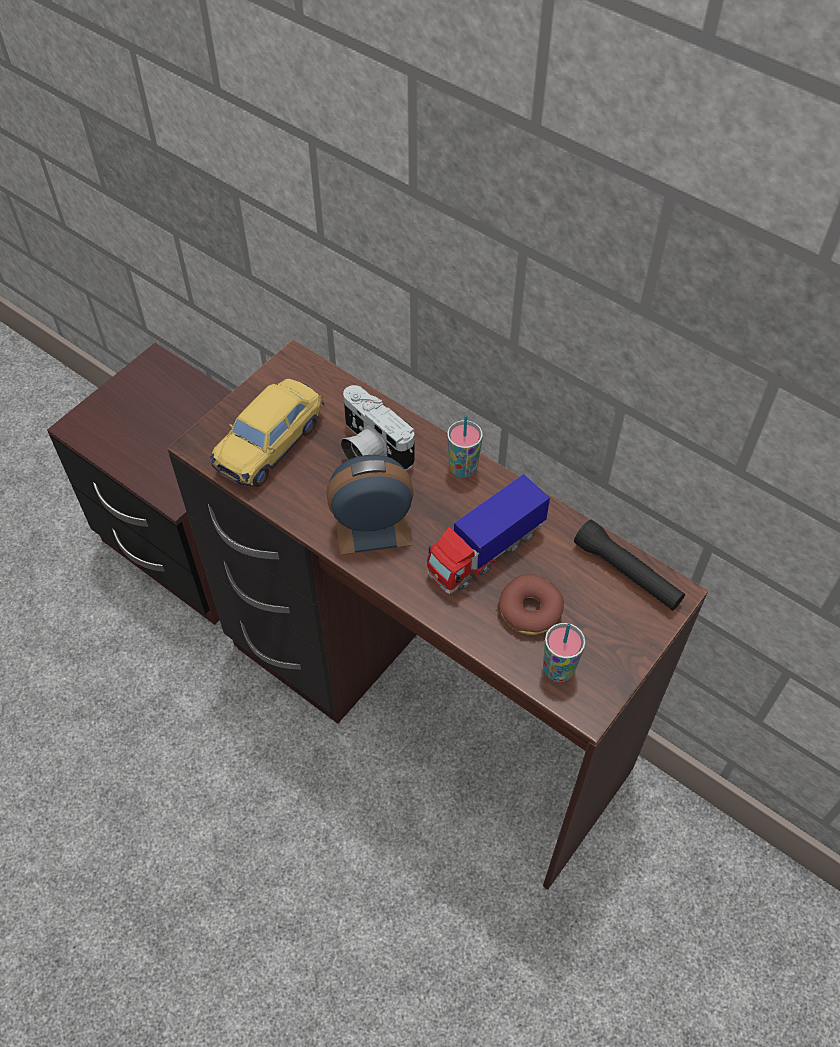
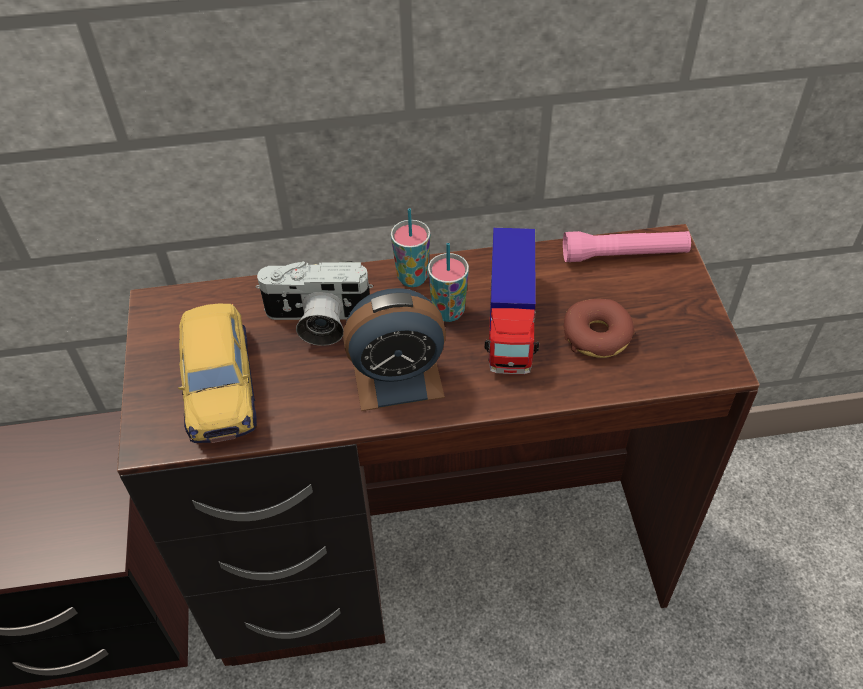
camera: 45 degrees left, 5 degrees down
alarm clock [327,455,414,555] -> alarm clock turned 135 degrees counterclockwise [343,288,446,411]
cup [543,623,585,682] -> cup moved to [428,243,469,322]
black flashlight [574,520,685,611] -> pink flashlight [563,231,691,262]

